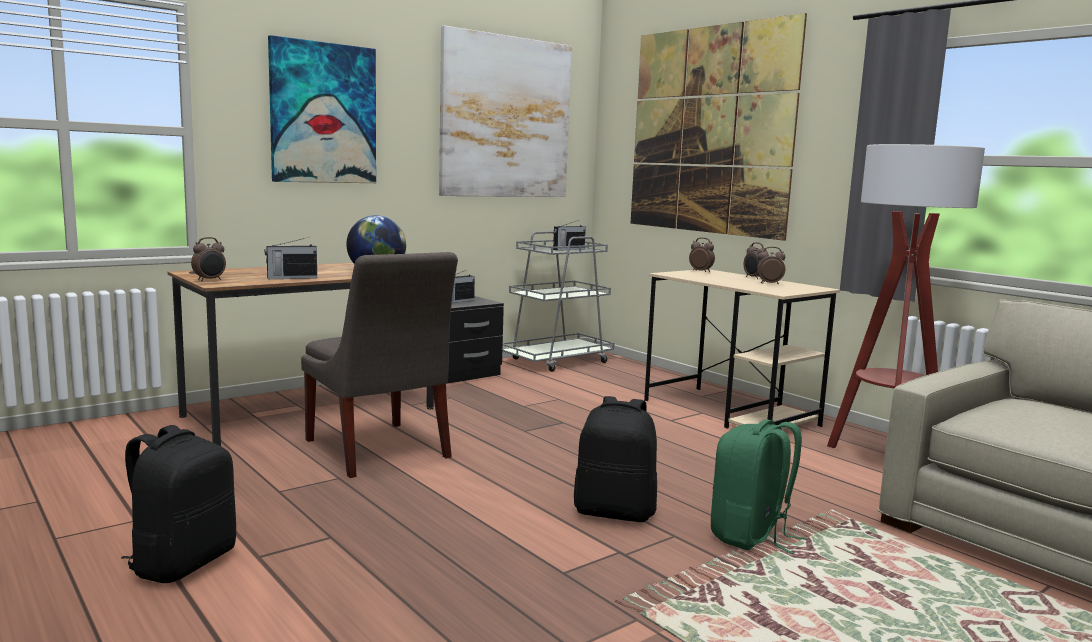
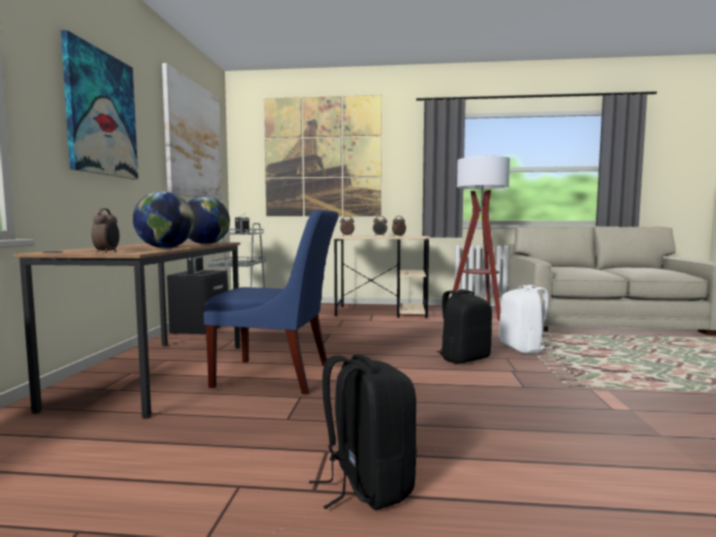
camera: 45 degrees left, 5 degrees down
radio [265,237,317,279] -> globe [133,191,195,248]
grey chair [301,252,458,478] -> blue chair [204,209,339,394]
green backpack [711,420,806,554] -> white backpack [500,285,551,354]

